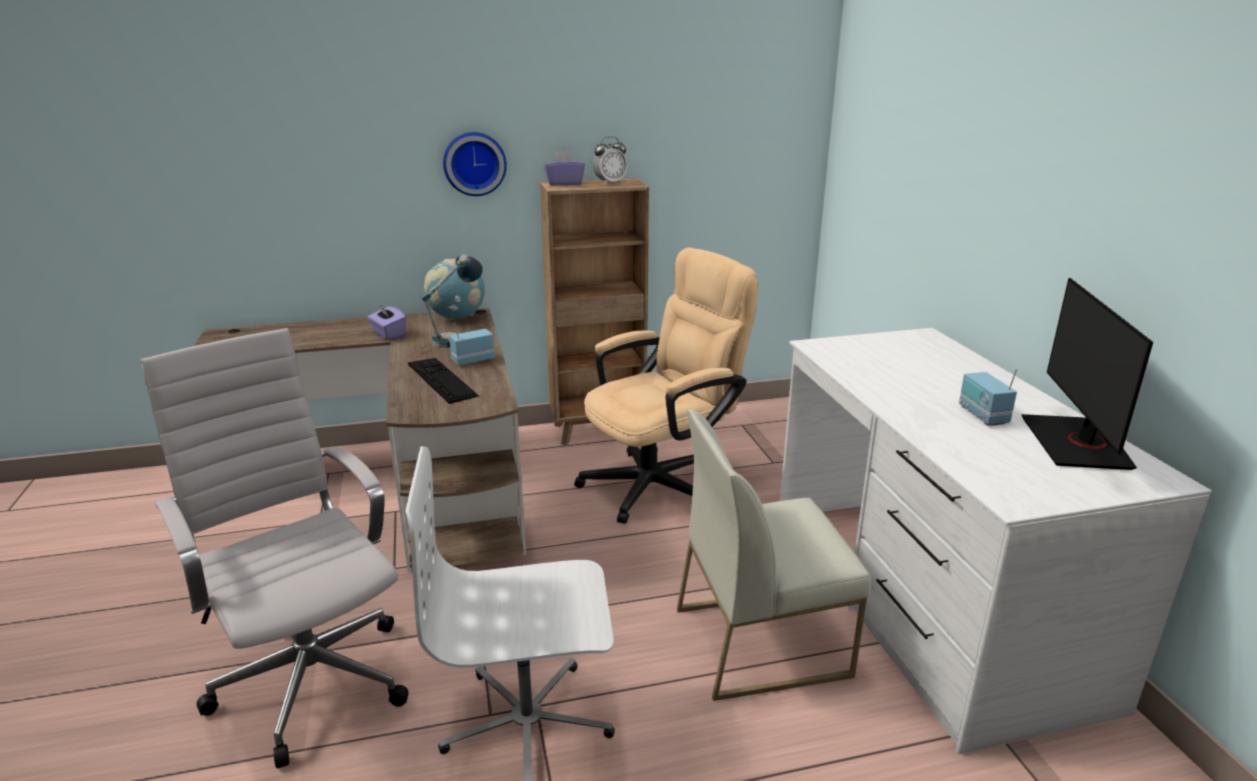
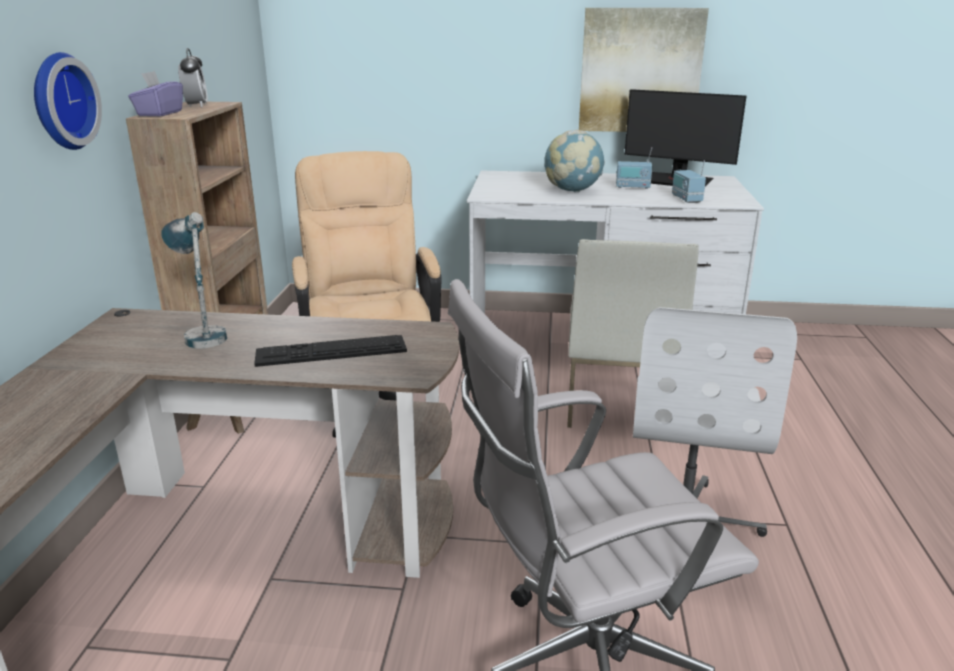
camera: 70 degrees left, 0 degrees up
purple tissue box [368,303,407,340] -> none
globe [424,259,485,320] -> globe moved to [545,130,605,192]
radio [449,322,495,366] -> radio moved to [672,160,706,203]
none -> picture [579,8,709,132]

